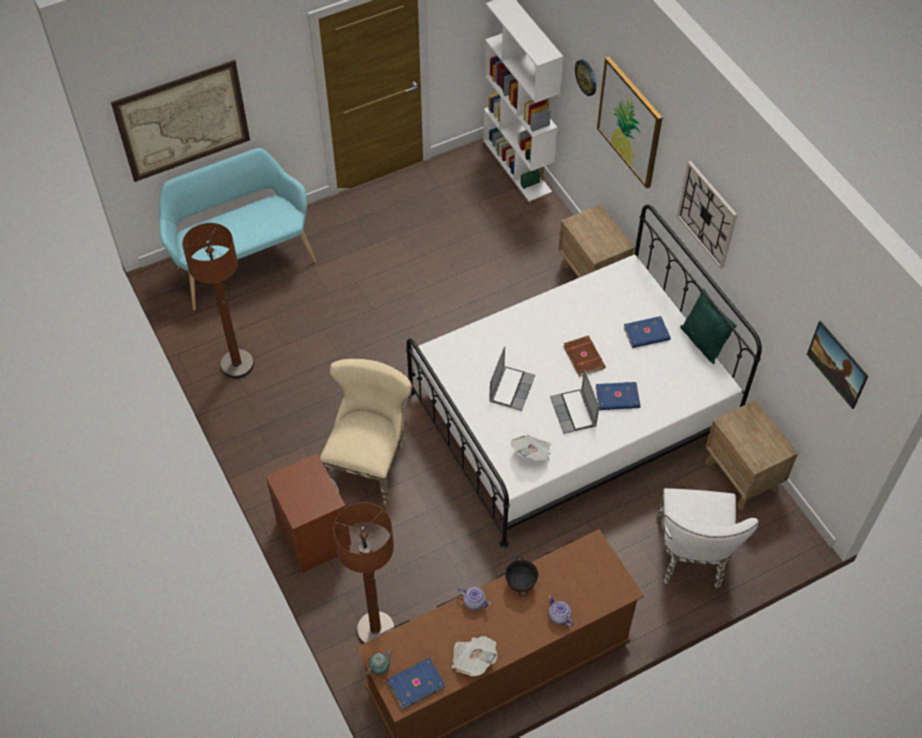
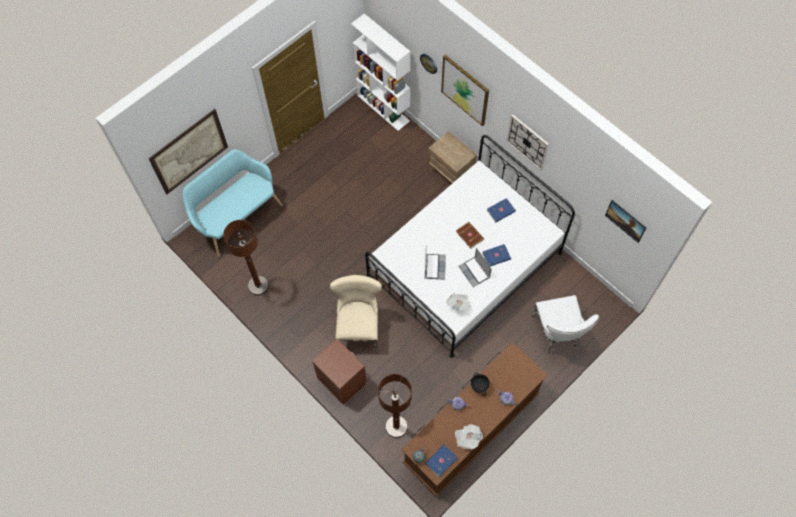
camera: 15 degrees left, 10 degrees up
green pillow [680,288,737,364] -> none
brown nightstand [705,400,798,510] -> none

